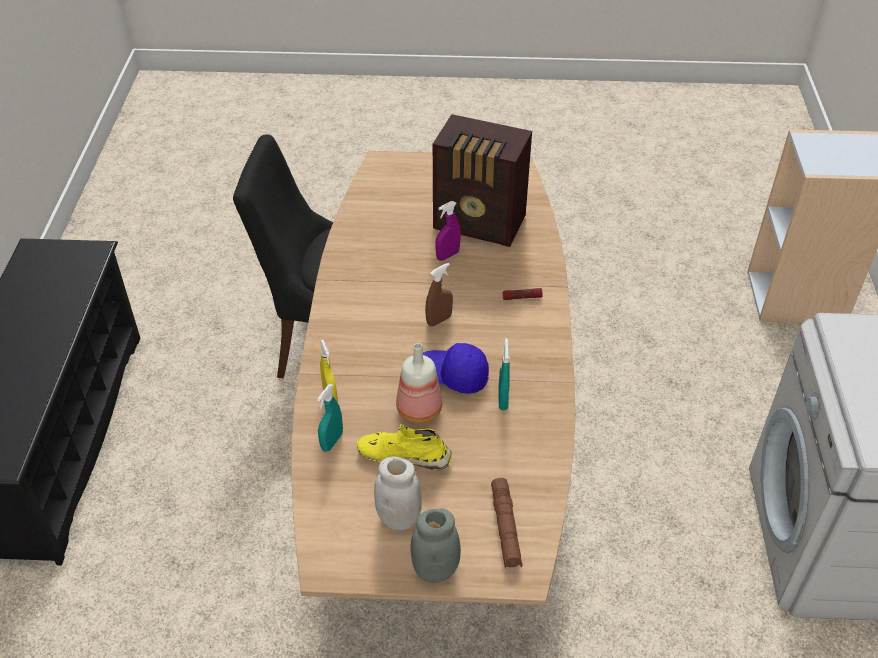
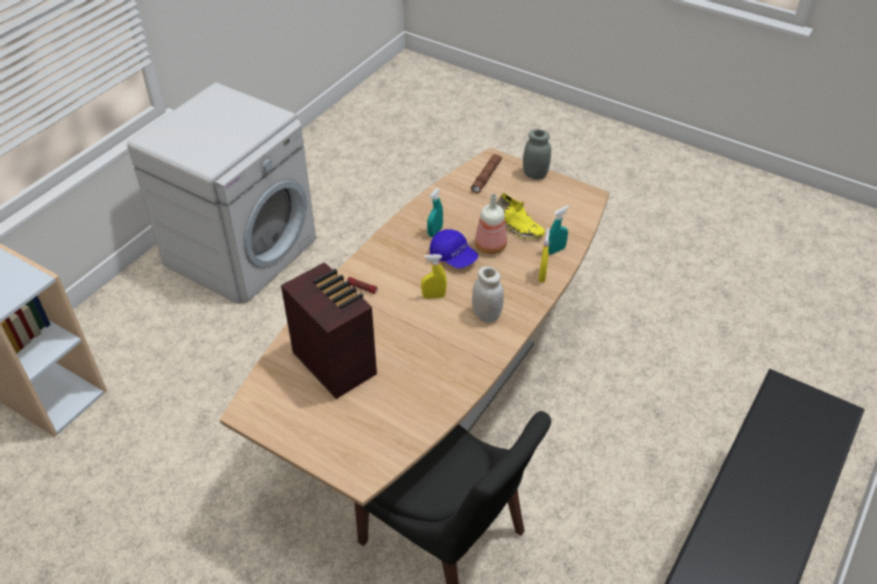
camera: 150 degrees left, 0 degrees up
white jar [374,456,422,531] -> white jar moved to [472,266,504,323]
brown spray bottle [425,263,453,326] -> yellow spray bottle [421,254,447,299]
purple spray bottle [435,201,461,261] -> none

